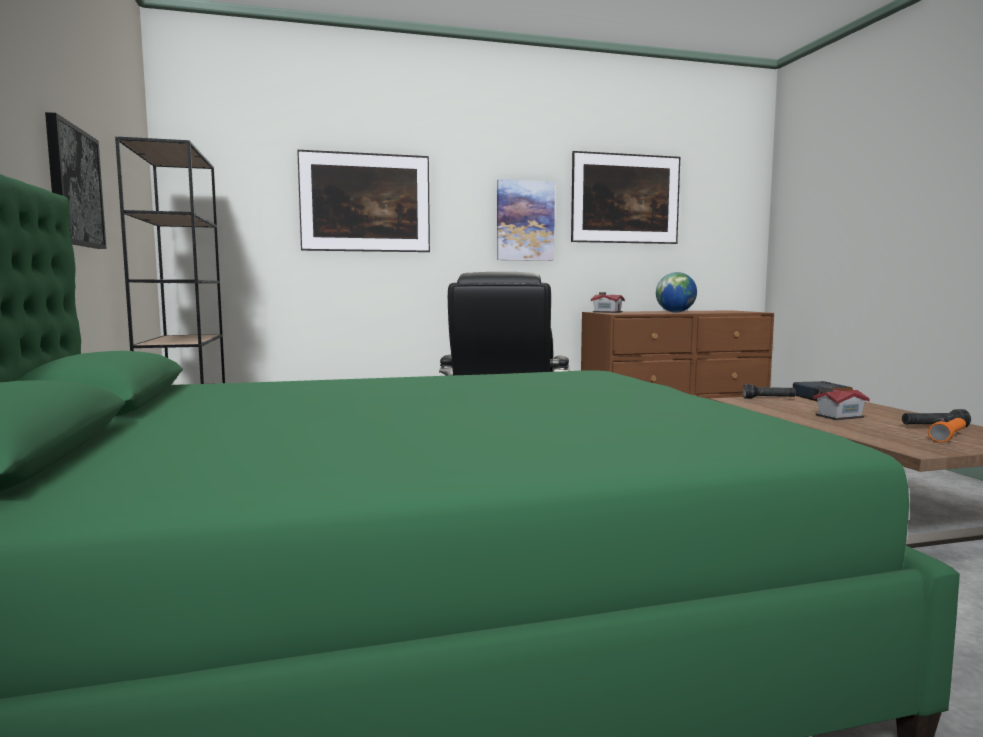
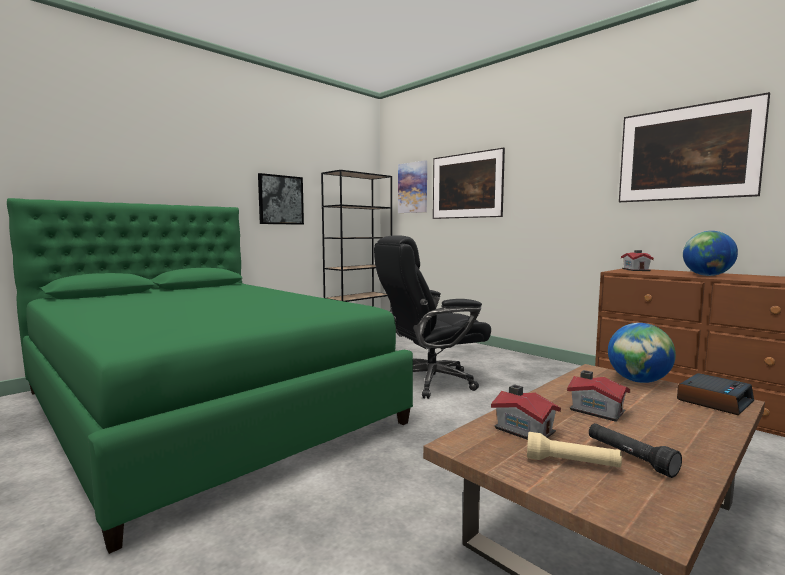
camera: 60 degrees right, 0 degrees up
picture [497,179,555,261] -> picture moved to [398,160,427,213]
black flashlight [743,384,796,399] -> globe [608,323,676,383]
orange flashlight [928,418,966,443] -> beige flashlight [527,432,622,468]
none -> toy house [491,384,561,440]

